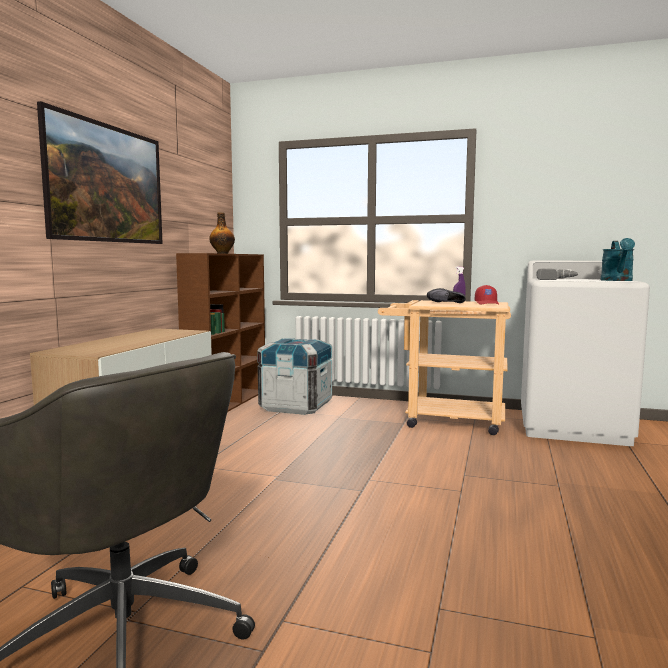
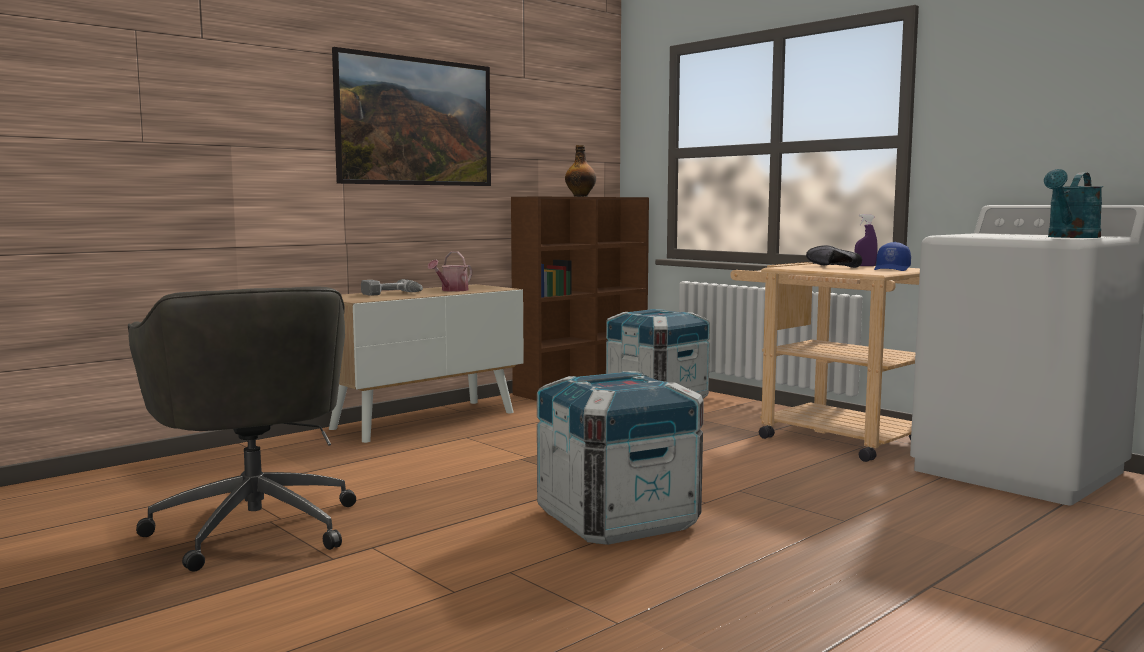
camera: 30 degrees right, 0 degrees up
red cap [475,285,499,304] -> blue cap [874,242,911,271]
power drill [536,269,578,280] -> power drill moved to [361,279,423,296]
none -> watering can [428,251,472,292]
none -> crate [537,371,704,545]

